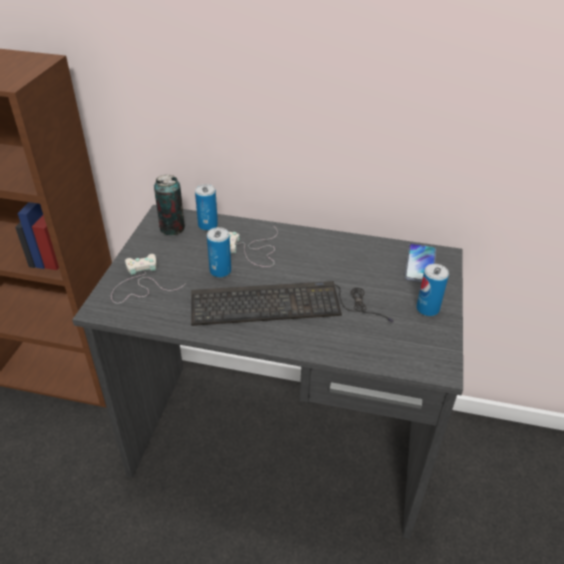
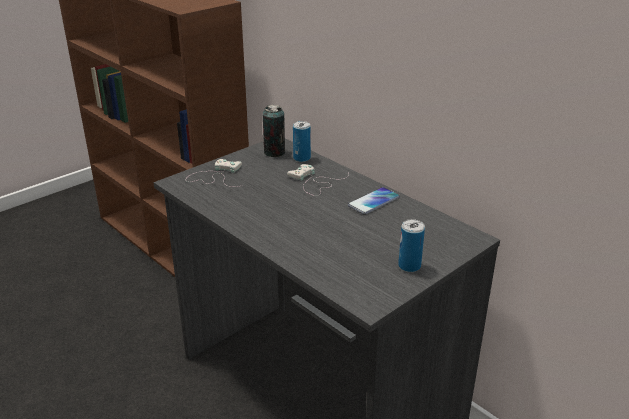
camera: 35 degrees right, 10 degrees down
keyboard [191,281,394,326] -> none
can [207,227,231,278] -> none
phone [405,244,436,282] -> phone moved to [348,187,400,214]

